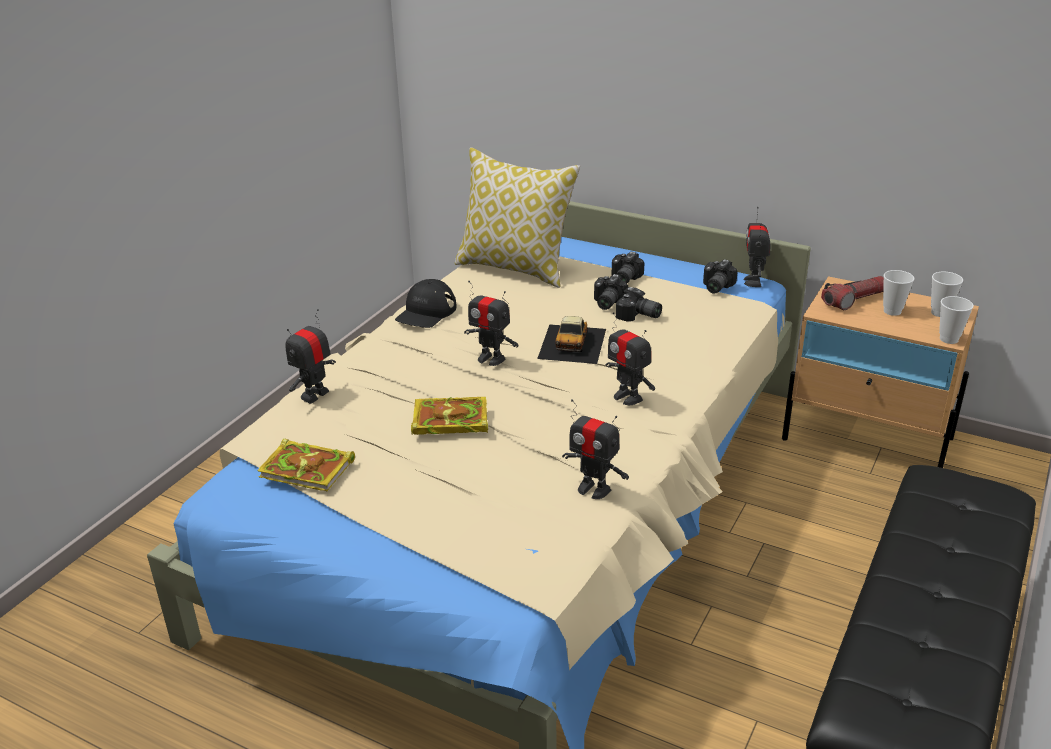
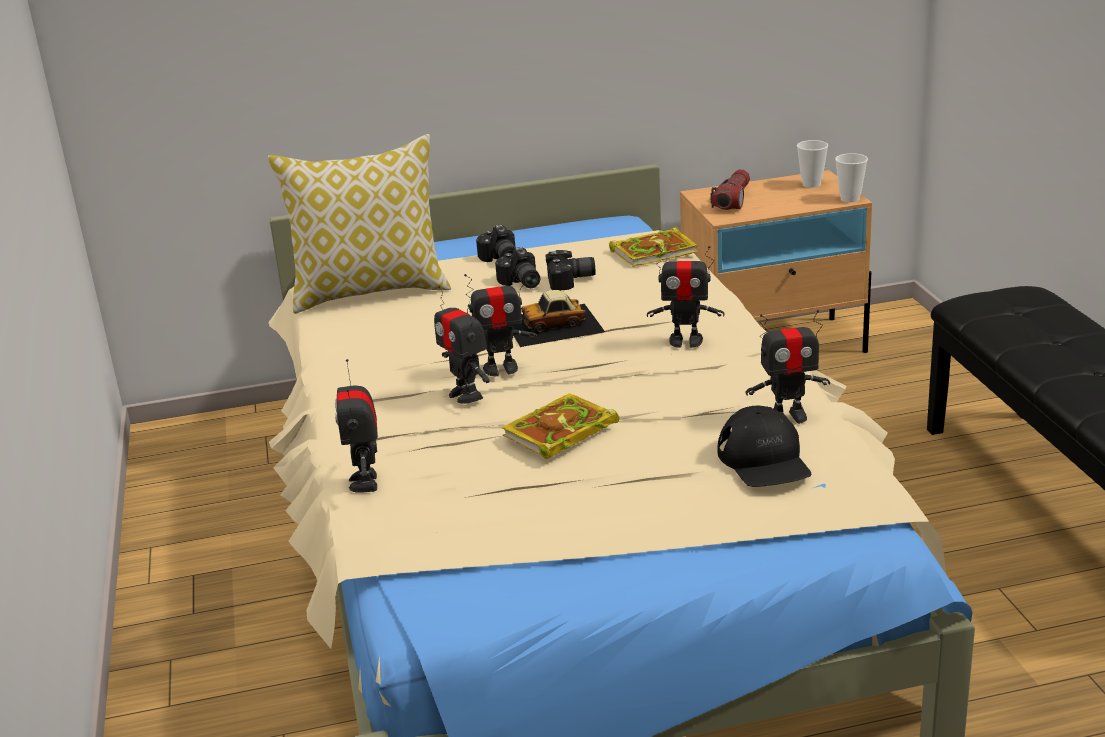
camera: 40 degrees left, 5 degrees down
book [257,439,355,491] -> book moved to [609,226,698,267]
black cap [395,279,457,328] -> black cap moved to [718,406,811,487]
toy car [537,316,606,364] -> toy car turned 105 degrees clockwise [511,290,605,347]
camera [703,259,738,293] -> none
toy robot [743,207,770,287] -> toy robot moved to [434,286,490,404]
cup [883,270,914,316] -> none

